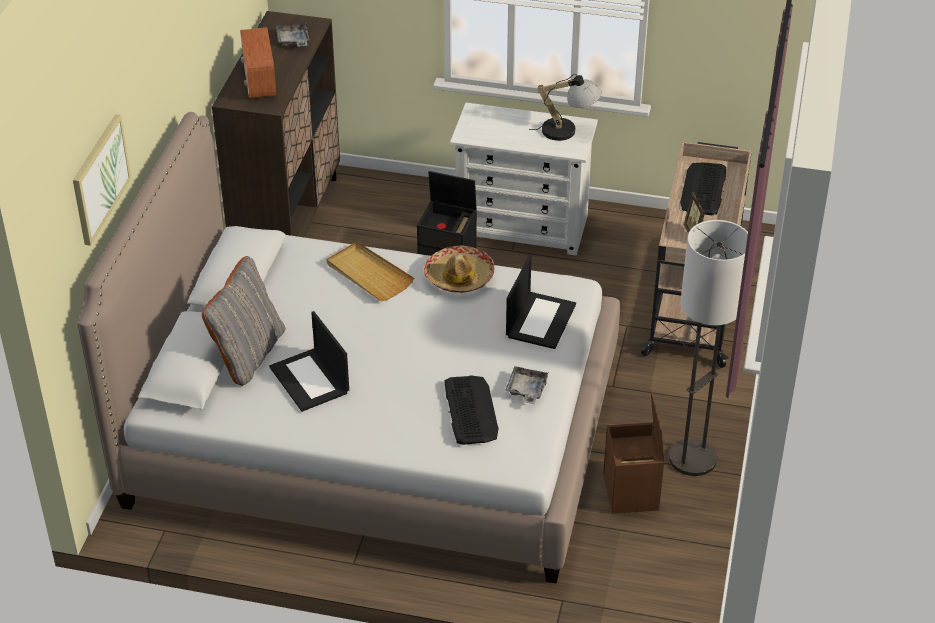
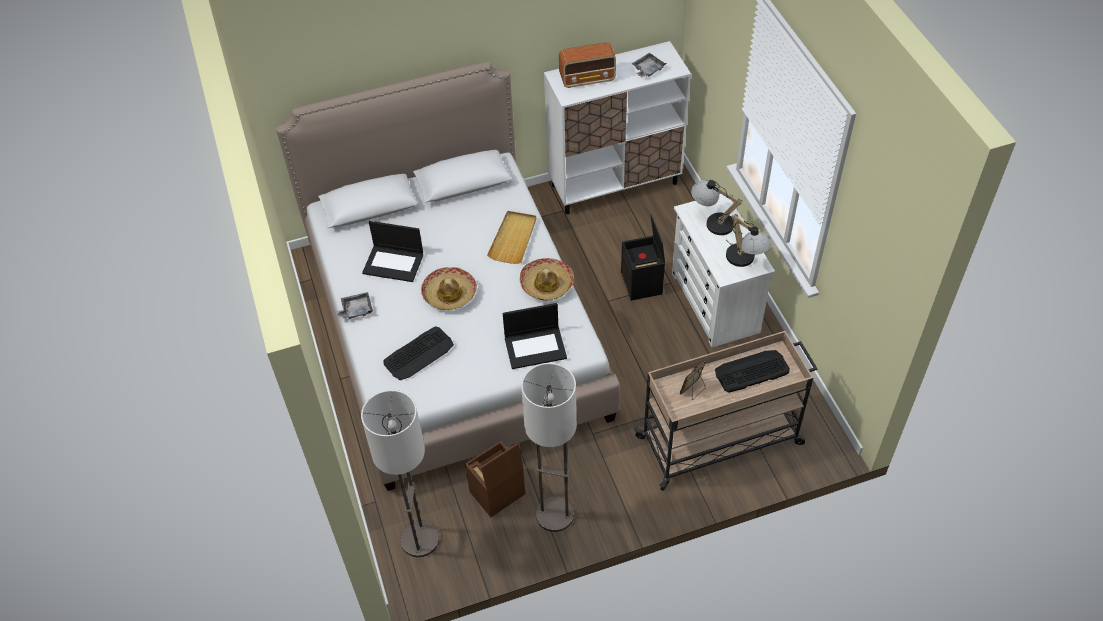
camera: 60 degrees right, 10 degrees up
picture [73,114,131,246] -> none
grey pillow [202,256,285,386] -> none
brown cabinet [212,11,340,237] -> white cabinet [544,41,691,214]
radio [240,27,276,99] -> radio turned 150 degrees counterclockwise [559,42,616,88]
laptop [269,311,349,412] -> laptop turned 105 degrees counterclockwise [362,221,423,282]
grey tray [505,366,549,404] -> grey tray moved to [336,292,373,319]
none -> floor lamp [361,390,439,557]
none -> hat [421,267,477,310]
none -> table lamp [691,180,743,235]

